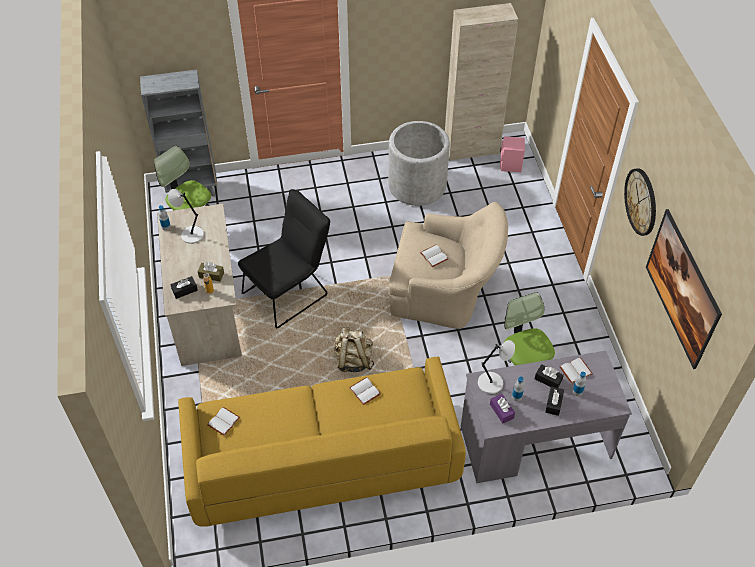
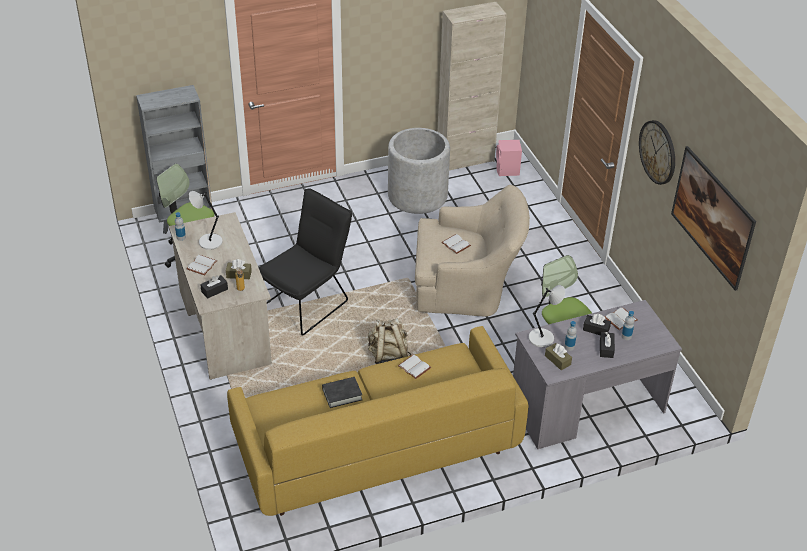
camera: 10 degrees left, 10 degrees down
white book [207,407,240,436] -> white book moved to [187,255,217,275]
purple tissue box [490,394,515,423] -> brown tissue box [545,343,572,370]
none -> black book [322,377,362,408]

